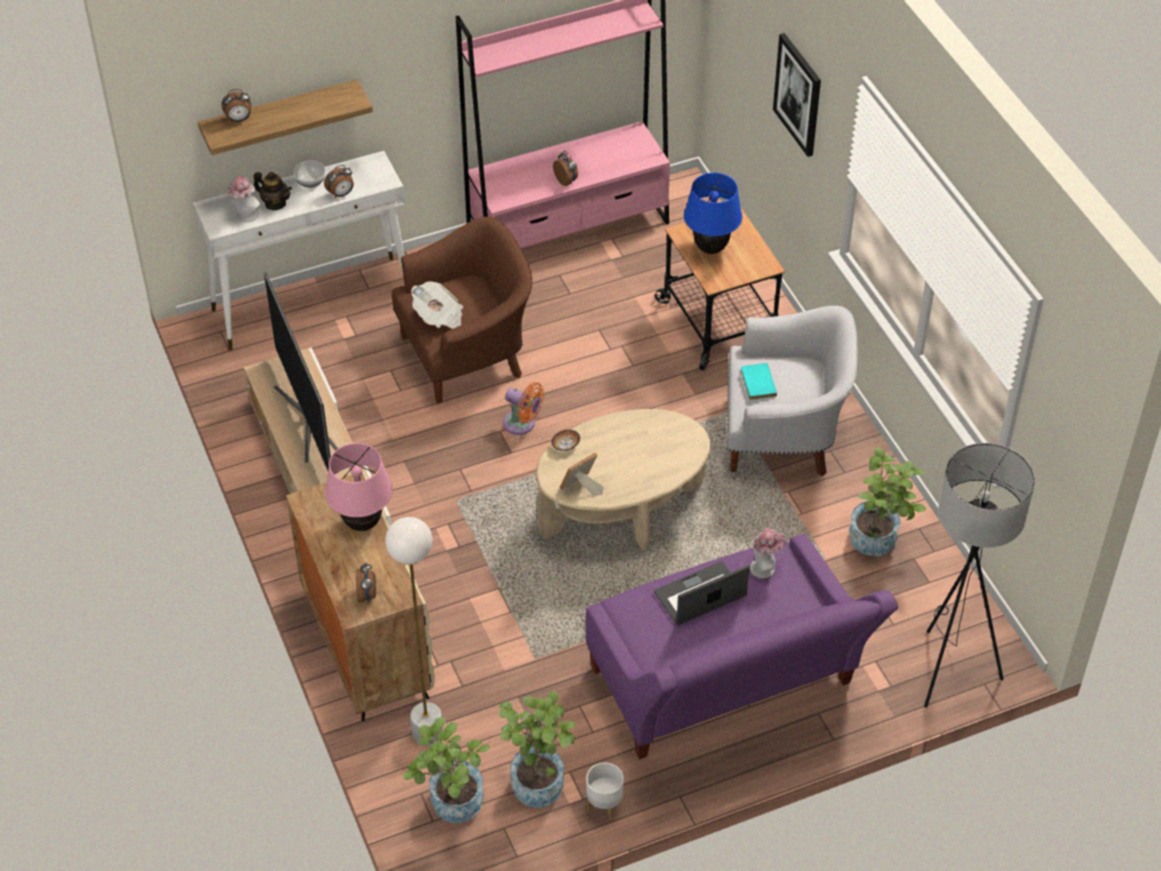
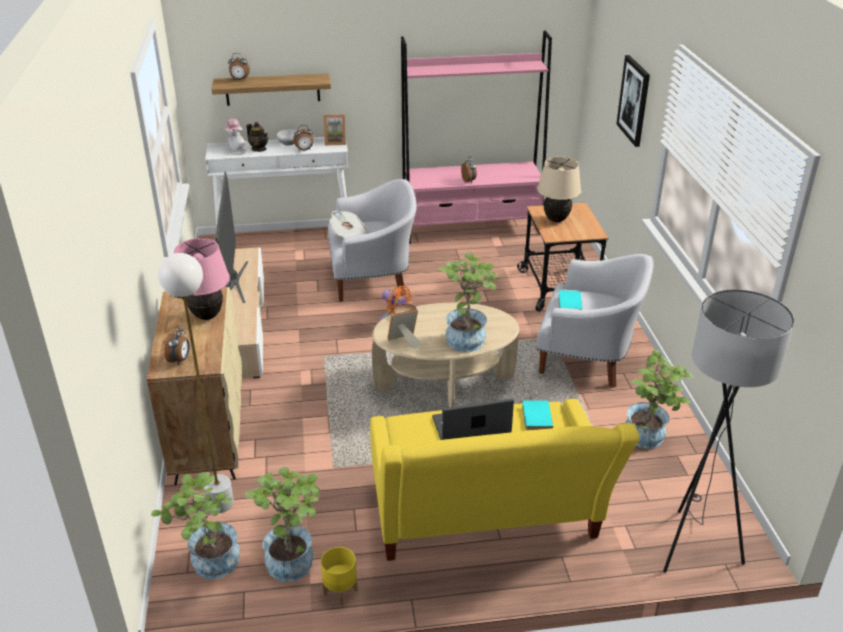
camera: 15 degrees right, 15 degrees down
brown armchair [392,217,533,404] -> white armchair [328,179,417,302]
purple sofa [585,534,898,759] -> yellow sofa [370,399,640,561]
white planter [586,762,624,820] -> yellow planter [321,547,358,606]
blue table lamp [684,173,742,254] -> beige table lamp [537,157,581,222]
hat [750,528,786,579] -> turquoise book [522,400,553,430]
none -> picture frame [323,114,346,145]
none -> potted plant [438,252,499,352]

